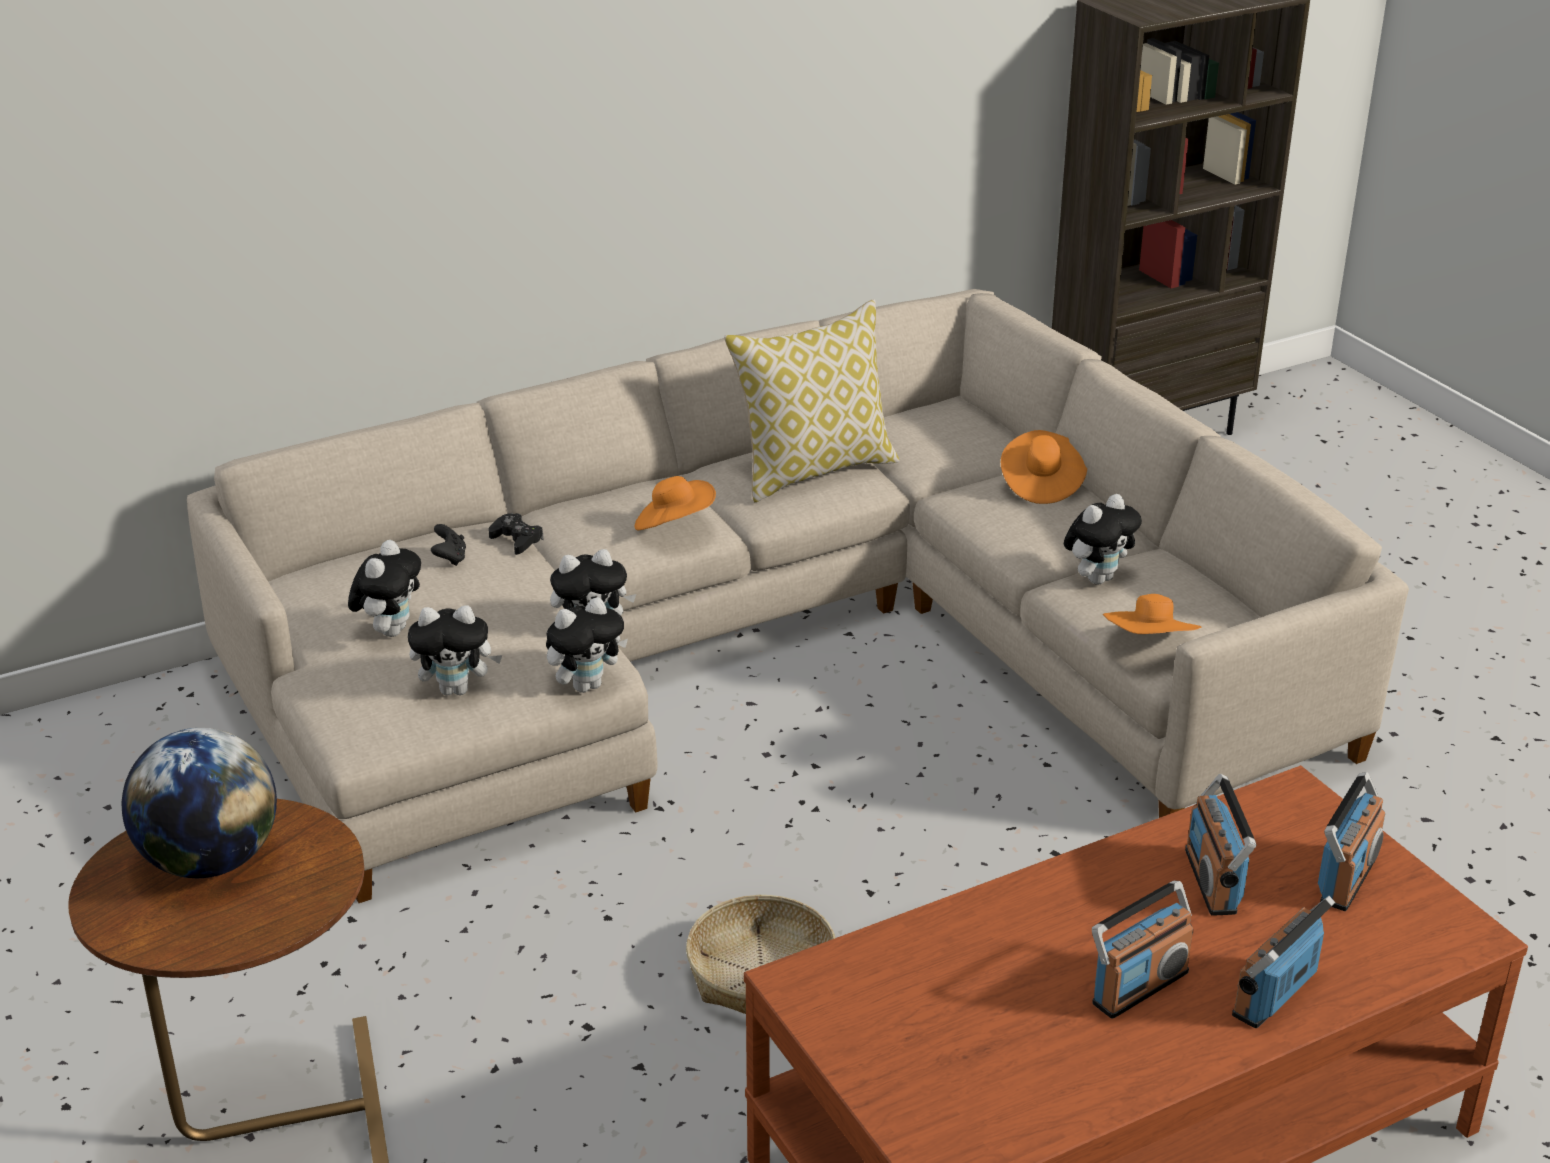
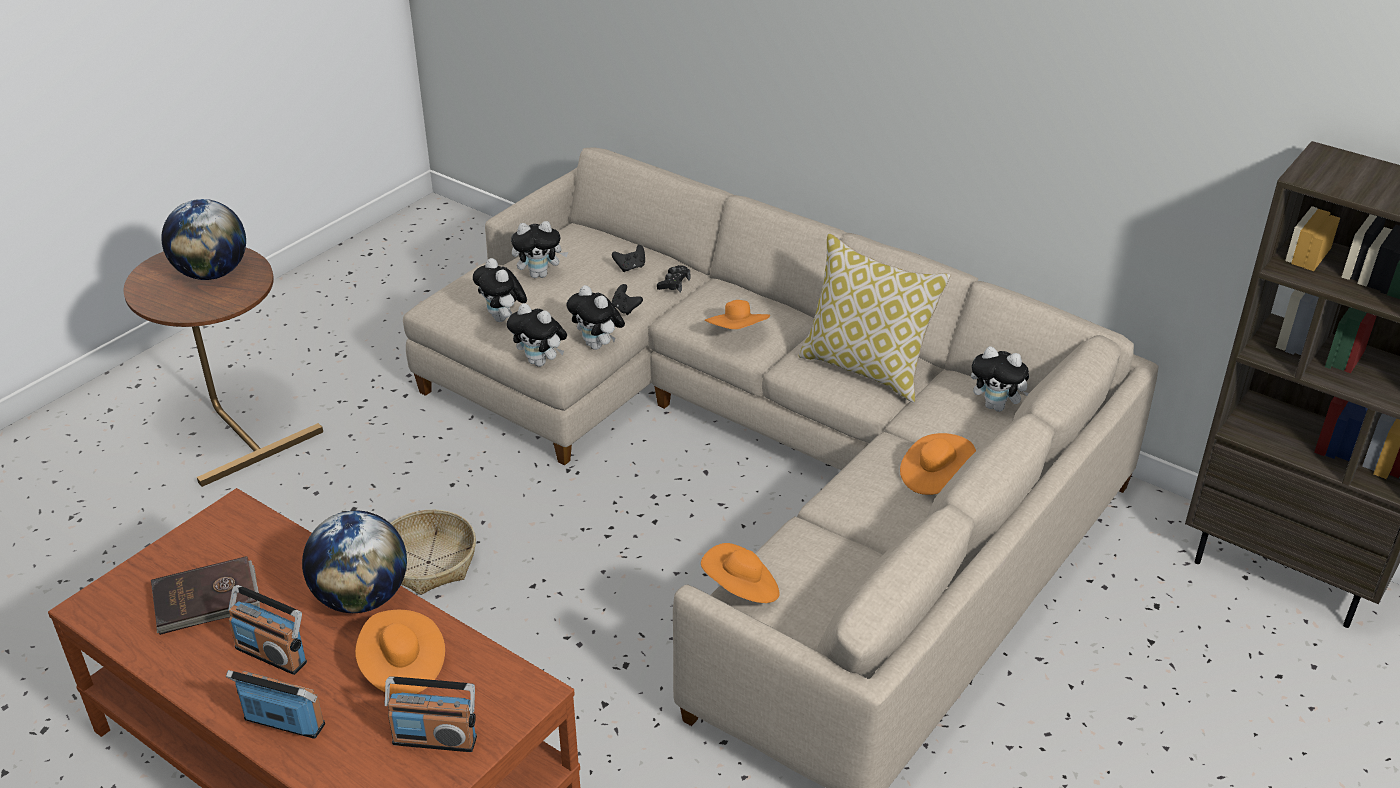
camera: 65 degrees right, 5 degrees up
plush toy [1064,494,1142,584] -> plush toy moved to [971,346,1029,412]
radio [1185,774,1256,916] -> orange hat [355,610,445,695]
none -> brown book [151,556,260,635]
none -> globe [302,511,407,613]
none -> black game controller [612,284,643,315]

